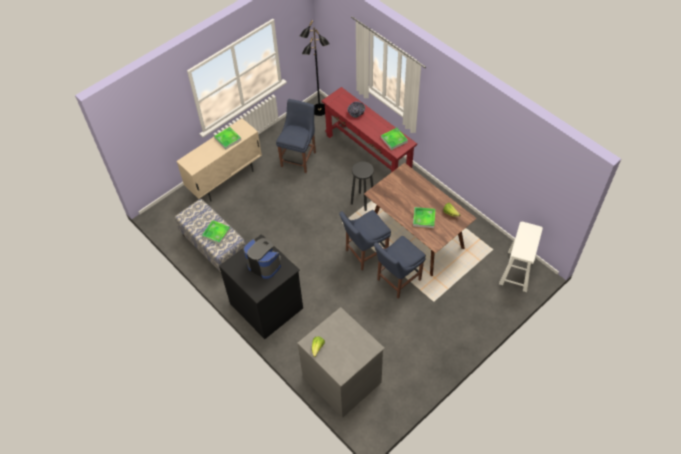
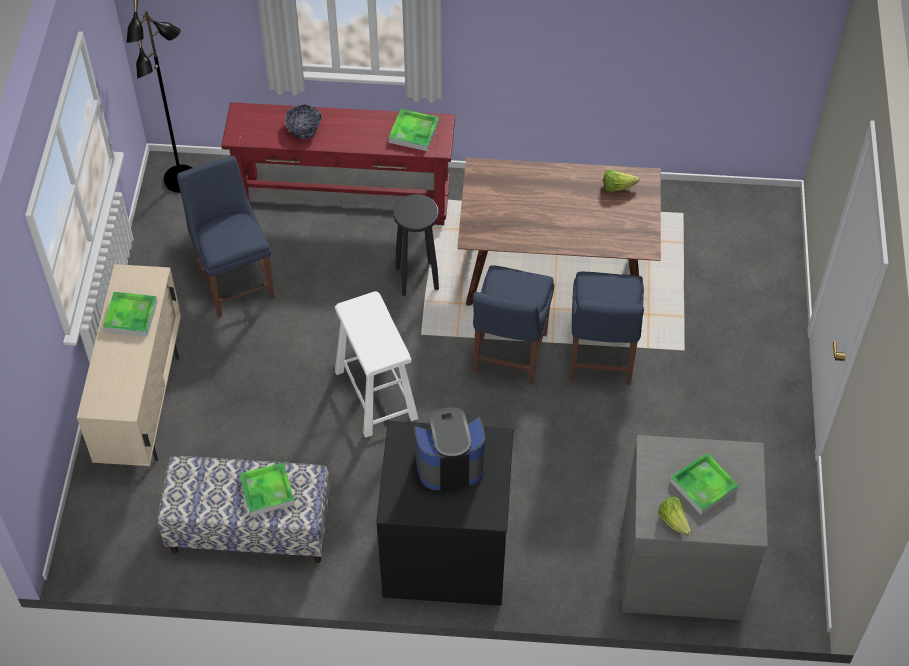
camera: 45 degrees left, 0 degrees up
tray [413,207,435,228] -> tray moved to [670,452,739,515]
white stool [499,221,543,292] -> white stool moved to [335,291,419,437]

